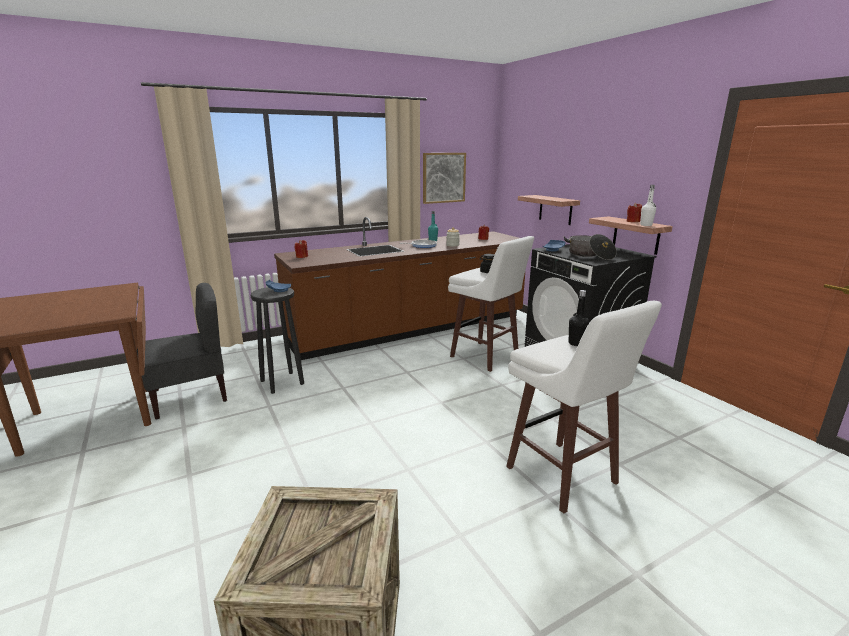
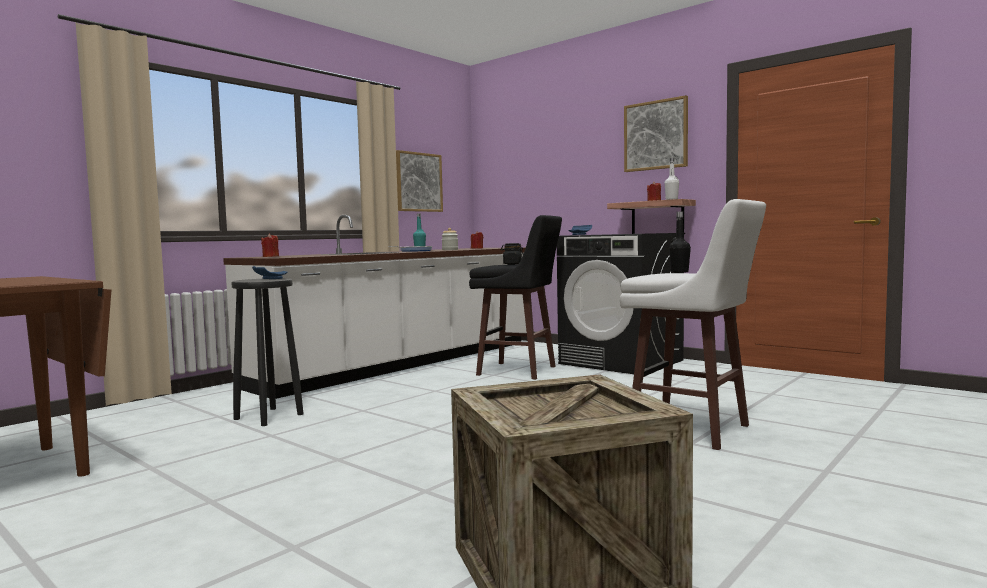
camera: 20 degrees left, 15 degrees down
grey chair [137,283,227,419] -> none
brown counter [274,217,525,360] -> white counter [223,215,527,399]
white stool [448,236,534,372] -> black stool [469,215,562,380]
shelf [518,195,580,225] -> none
cooking pot [564,234,617,260] -> none
none -> picture [624,95,688,172]

